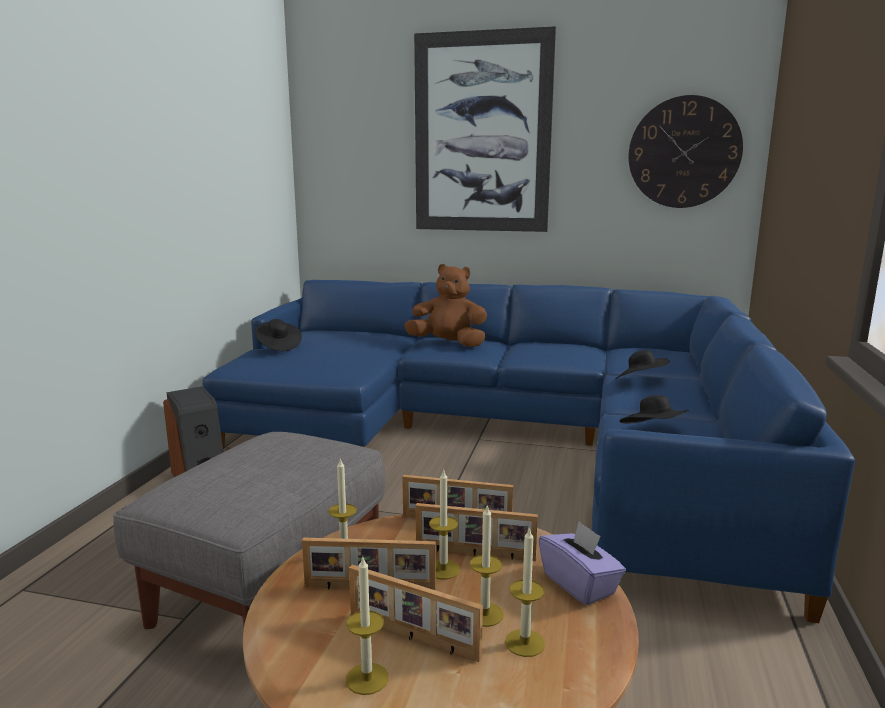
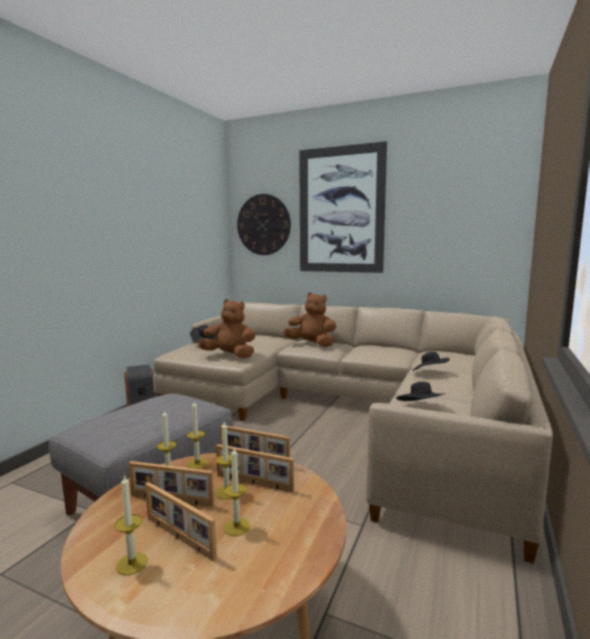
camera: 10 degrees right, 5 degrees down
blue sofa [202,280,855,623] -> beige sofa [153,302,553,564]
candle [505,527,545,657] -> candle moved to [187,401,208,469]
purple tissue box [539,521,626,605] -> none
wall clock [628,95,743,208] -> wall clock moved to [237,194,291,255]
none -> brown plush toy [198,299,256,358]

